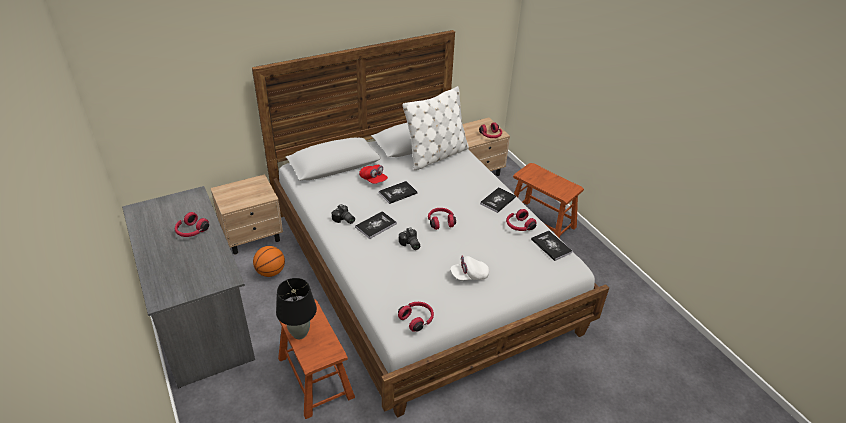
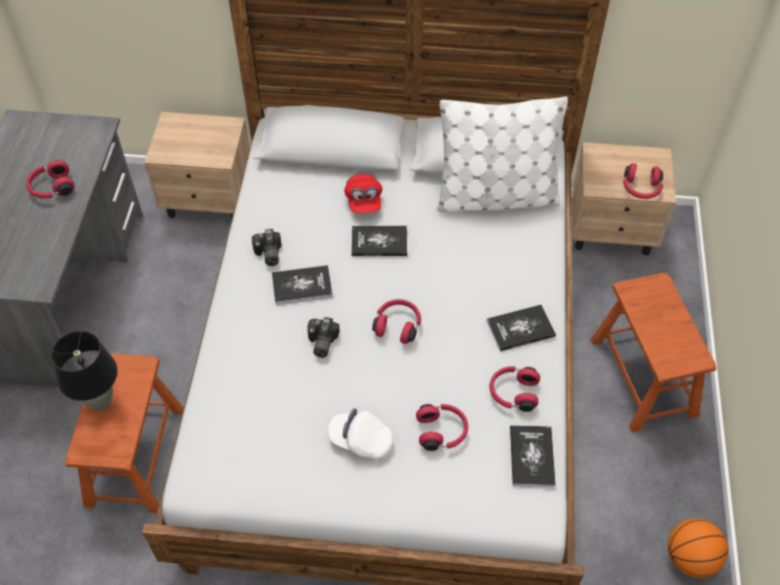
camera: 35 degrees right, 15 degrees up
basketball [253,246,285,277] -> basketball moved to [668,519,728,578]
red headphones [398,302,434,332] -> red headphones moved to [416,404,468,451]

